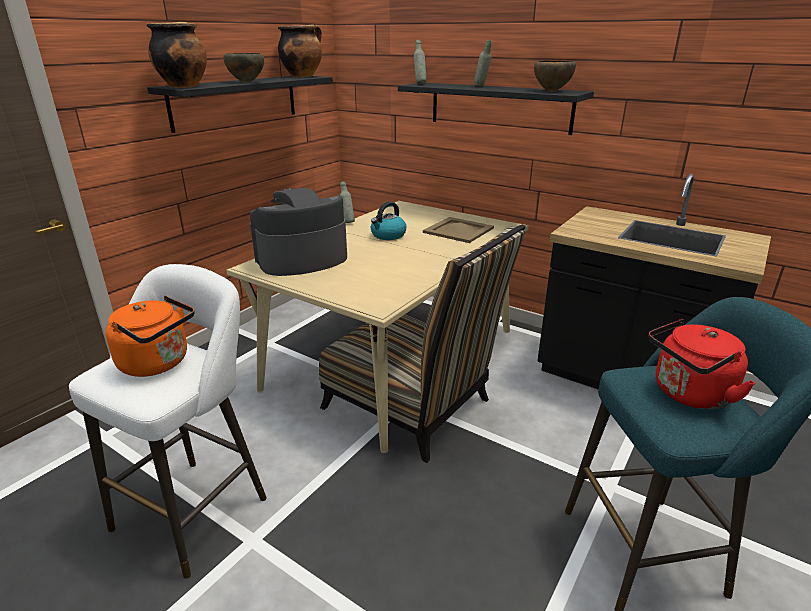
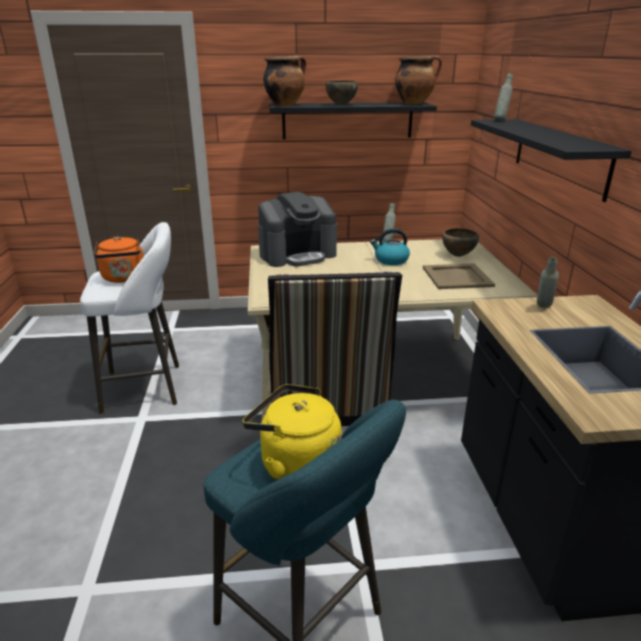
camera: 50 degrees right, 0 degrees up
coffee machine [250,188,347,276] -> coffee machine turned 135 degrees clockwise [258,192,337,267]
grey bottle [474,40,492,86] -> grey bottle moved to [537,257,559,308]
brown bowl [534,61,576,91] -> brown bowl moved to [442,228,479,257]
red kettle [649,319,756,409] -> yellow kettle [243,384,342,480]

